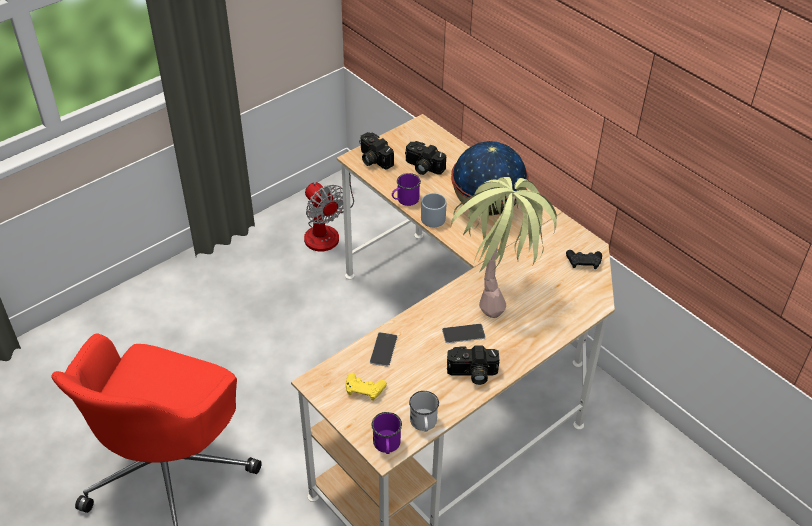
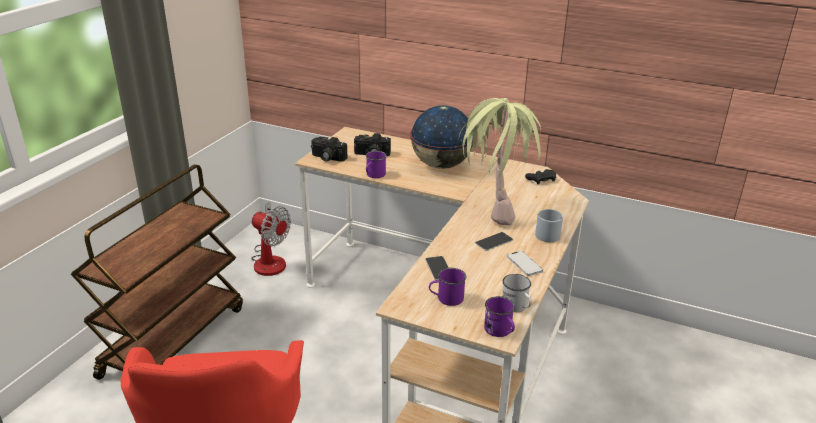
camera: 25 degrees left, 15 degrees down
yellow game controller [346,373,387,401] -> purple mug [429,268,466,306]
grey mug [421,193,447,227] -> grey mug moved to [535,209,563,242]
camera [447,345,499,385] -> phone [507,251,543,276]
none -> brown cart [71,164,243,380]

